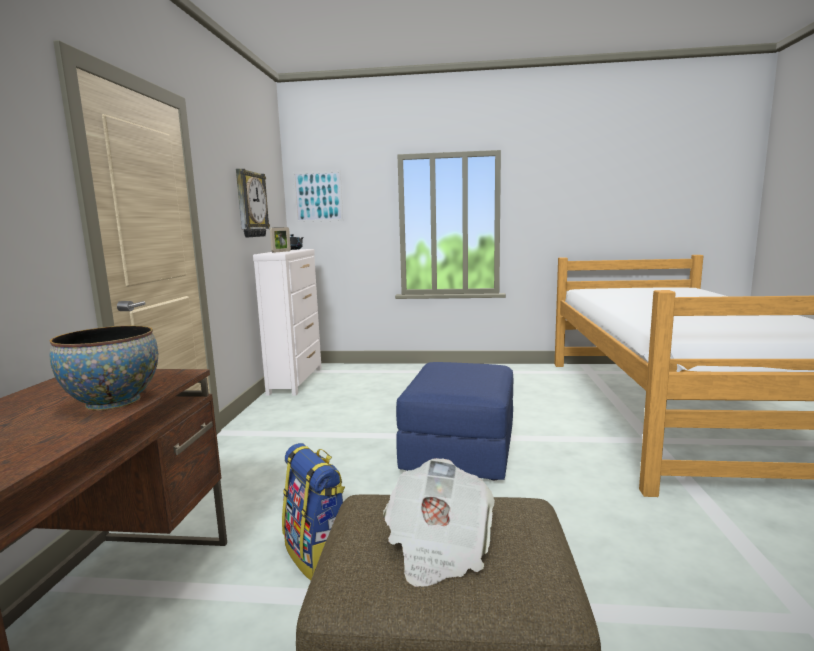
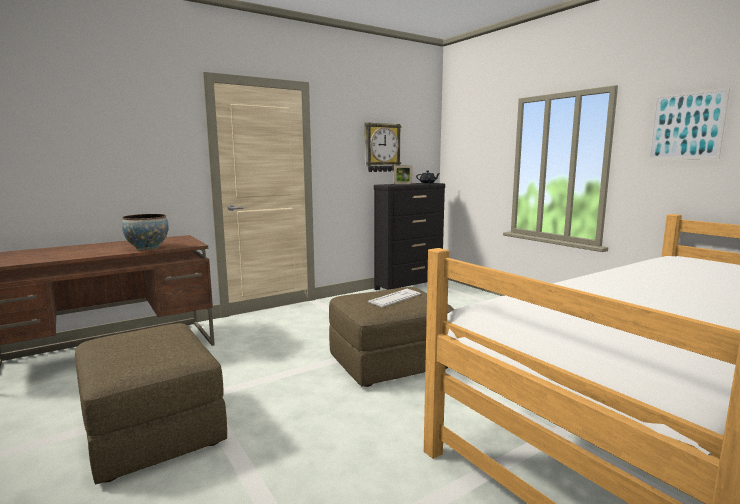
camera: 50 degrees right, 0 degrees up
white dresser [253,249,322,396] -> black dresser [374,183,445,290]
backpack [282,443,345,580] -> none
picture [293,171,343,222] -> picture moved to [648,88,730,159]
newspaper [383,458,495,587] -> none
blue ottoman [396,362,513,480] -> brown ottoman [329,287,454,387]
none -> keyboard [368,289,421,307]

